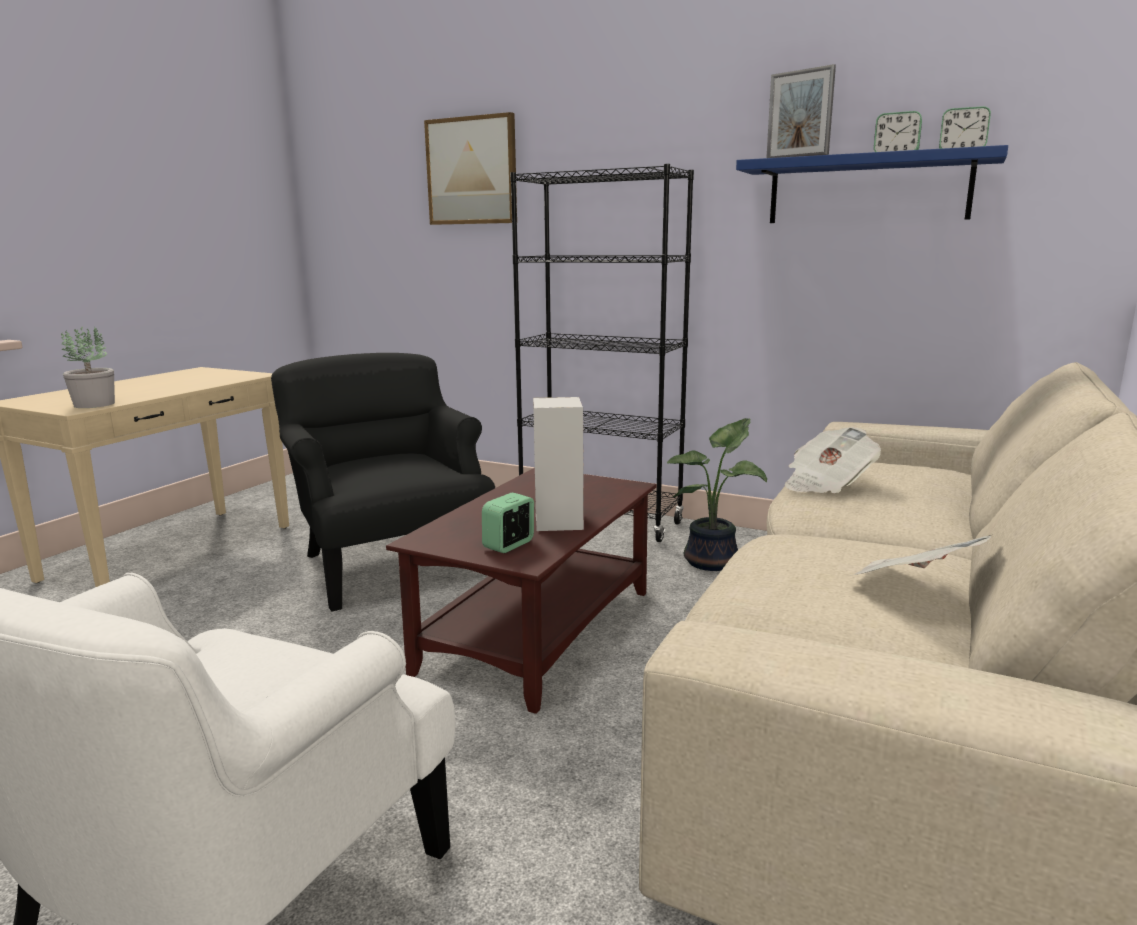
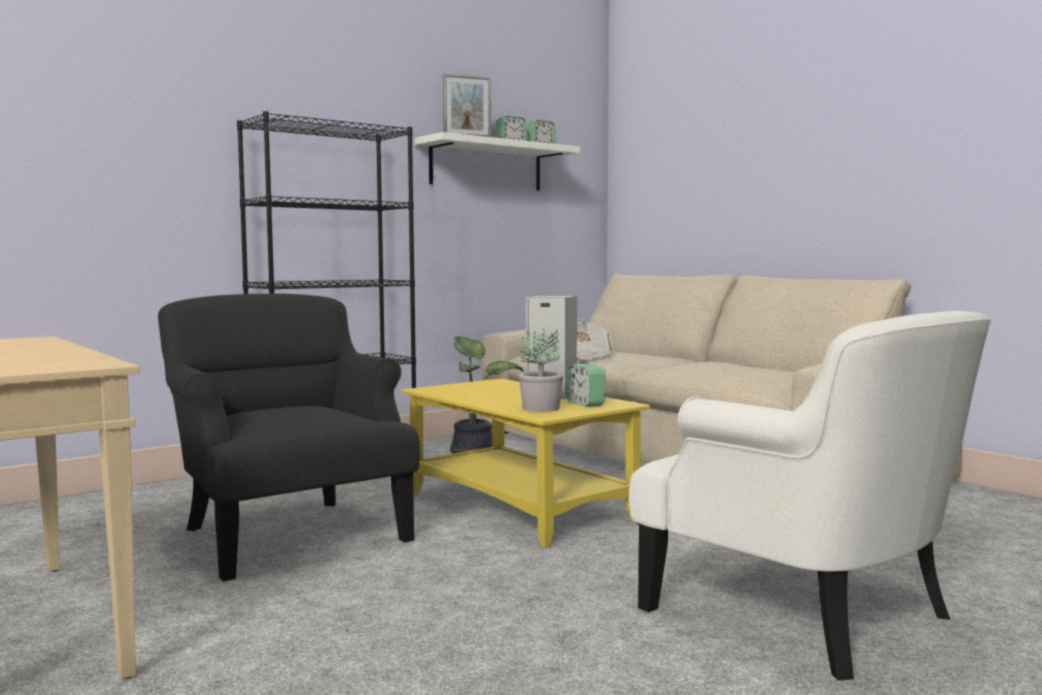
camera: 65 degrees left, 10 degrees down
potted plant [61,326,115,408] -> potted plant moved to [519,329,564,412]
black armchair [271,353,495,612] -> black armchair turned 60 degrees clockwise [158,294,420,581]
brown coffee table [386,468,657,714] -> yellow coffee table [402,379,650,548]
picture [424,112,517,225] -> none
blue shelf [736,145,1008,223] -> white shelf [415,132,580,191]
newspaper [850,535,991,576] -> none

